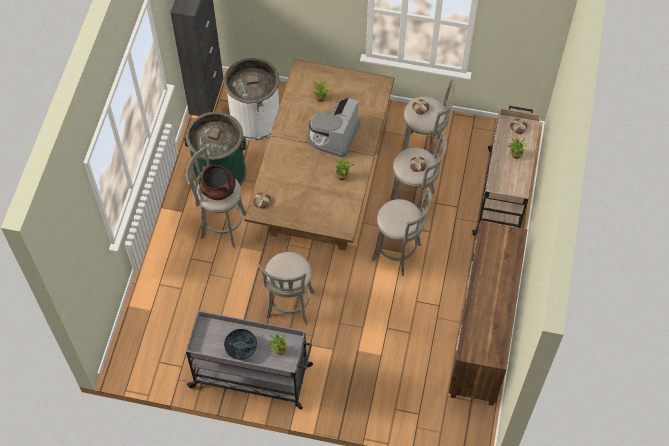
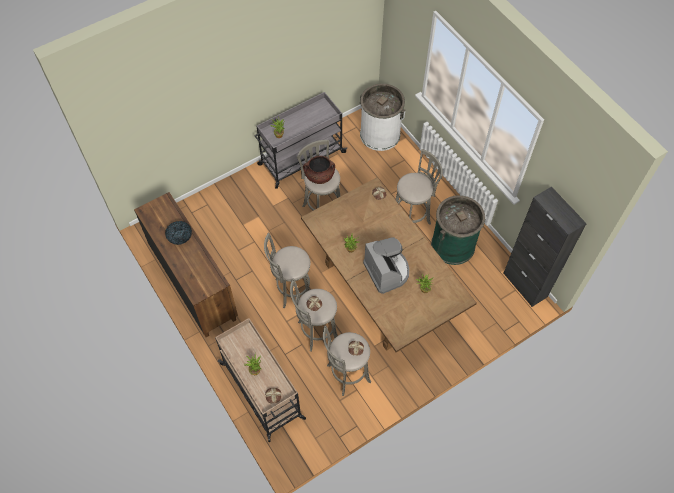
camera: 135 degrees right, 0 degrees up
brown cooking pot [199,165,236,200] -> brown cooking pot moved to [303,156,335,184]
white trash can [224,58,279,140] -> white trash can moved to [360,83,405,151]
bowl [224,329,257,360] -> bowl moved to [165,221,192,245]

